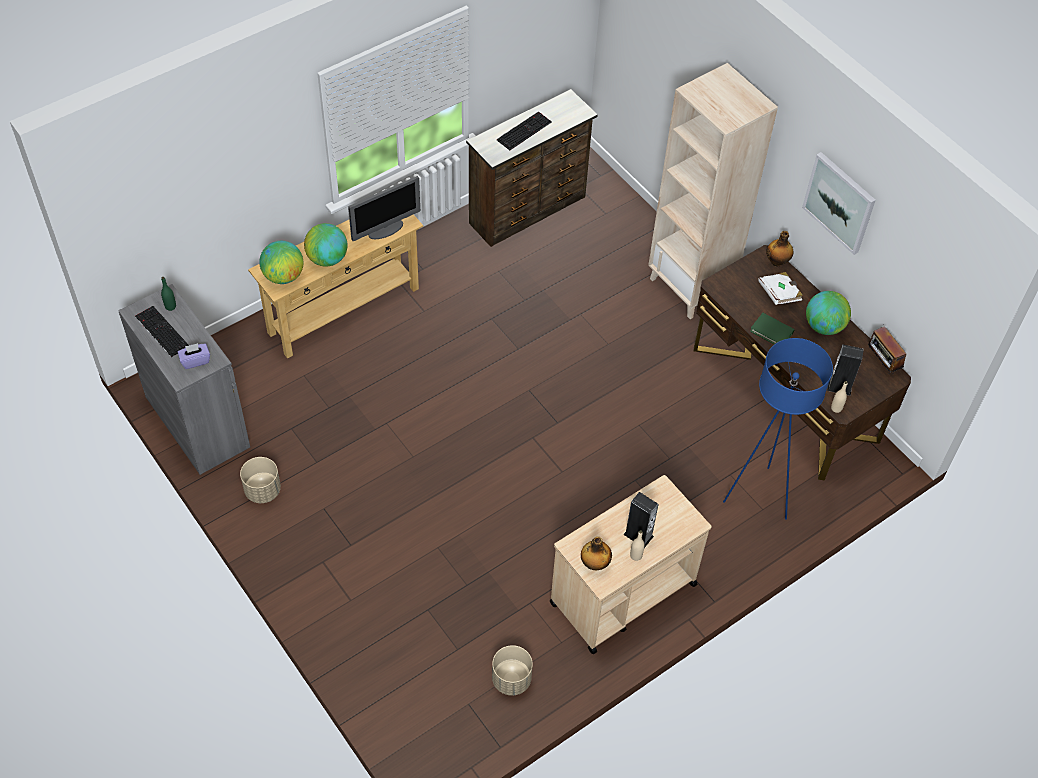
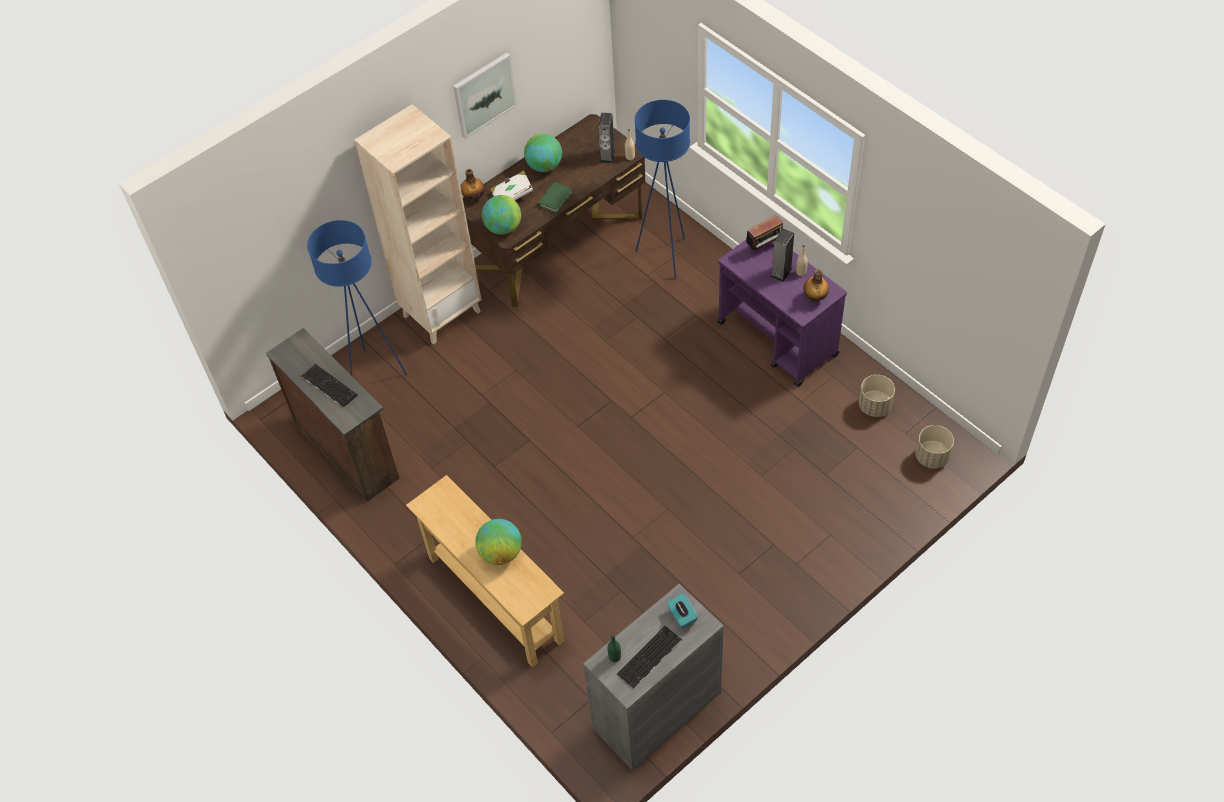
camera: 90 degrees left, 0 degrees up
purple tissue box [178,343,210,369] -> turquoise tissue box [667,593,698,629]
beige planter [240,457,281,503] -> beige planter moved to [915,425,954,469]
globe [259,241,303,284] -> globe moved to [482,195,521,235]
monitor [348,176,421,241] -> none
beige cart [550,475,712,654] -> purple cart [717,240,847,387]
radio [868,326,906,374] -> radio moved to [746,215,783,251]
none -> blue floor lamp [307,220,407,376]

